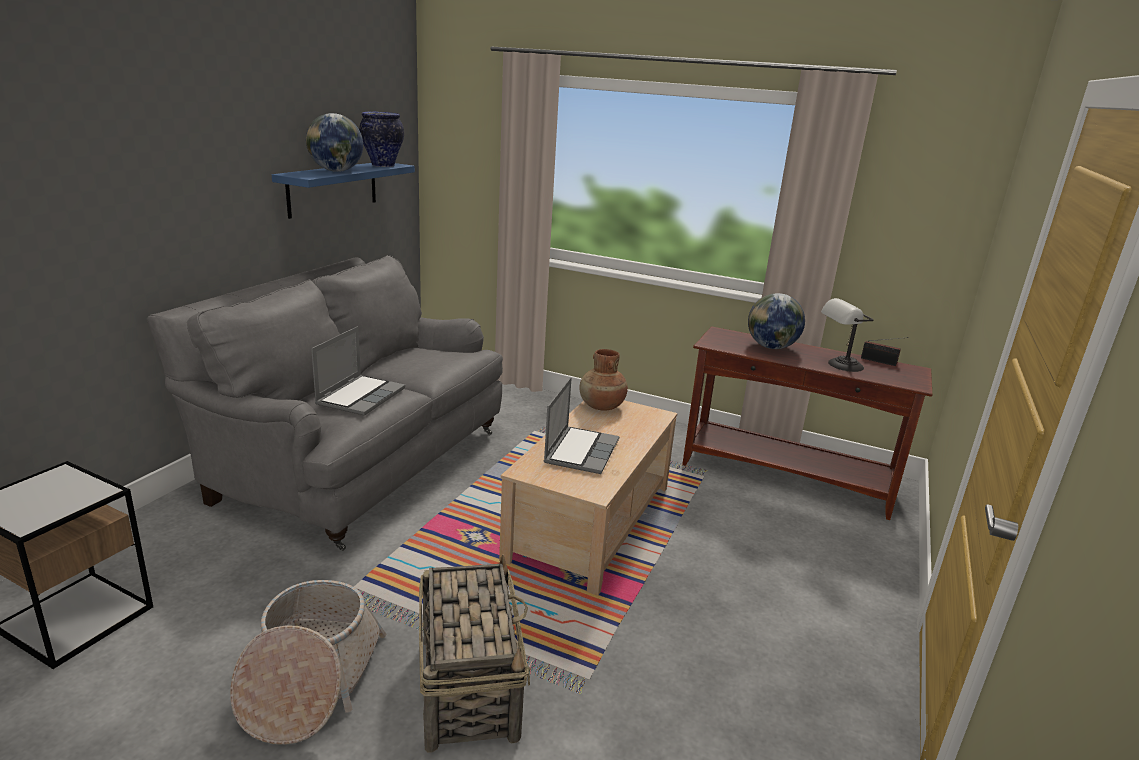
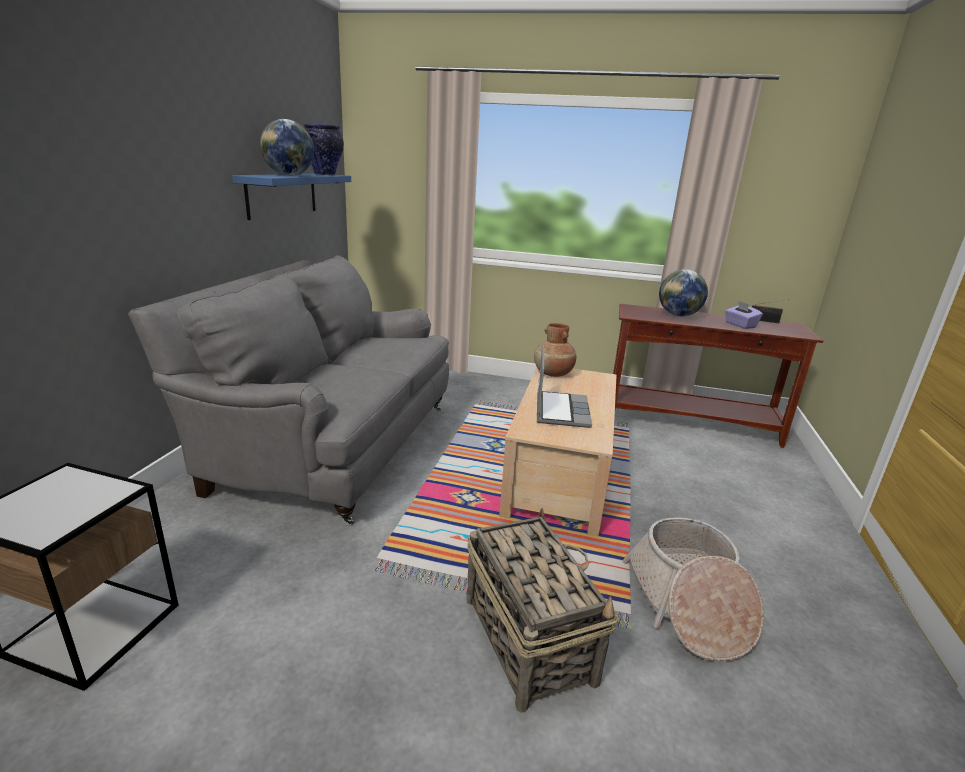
camera: 10 degrees left, 0 degrees up
basket [230,580,387,745] -> basket moved to [622,517,764,661]
laptop [311,326,405,416] -> none
table lamp [821,298,873,372] -> purple tissue box [725,301,763,329]

